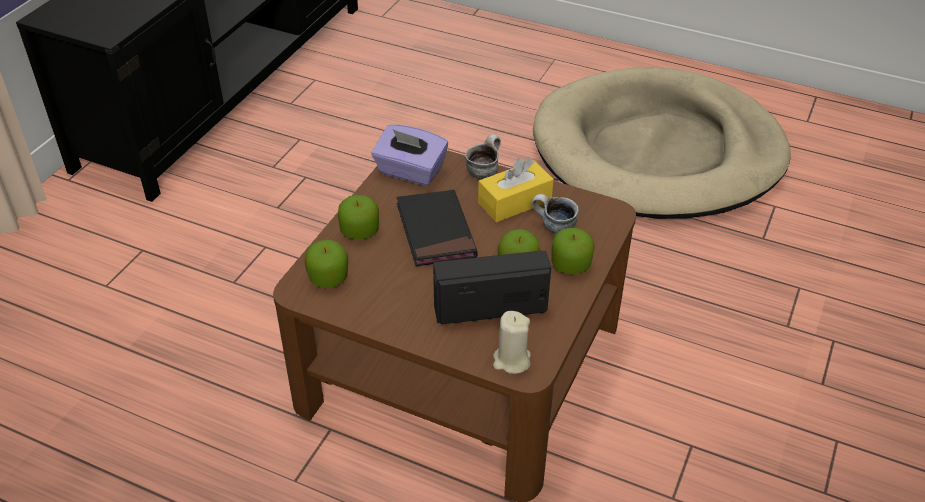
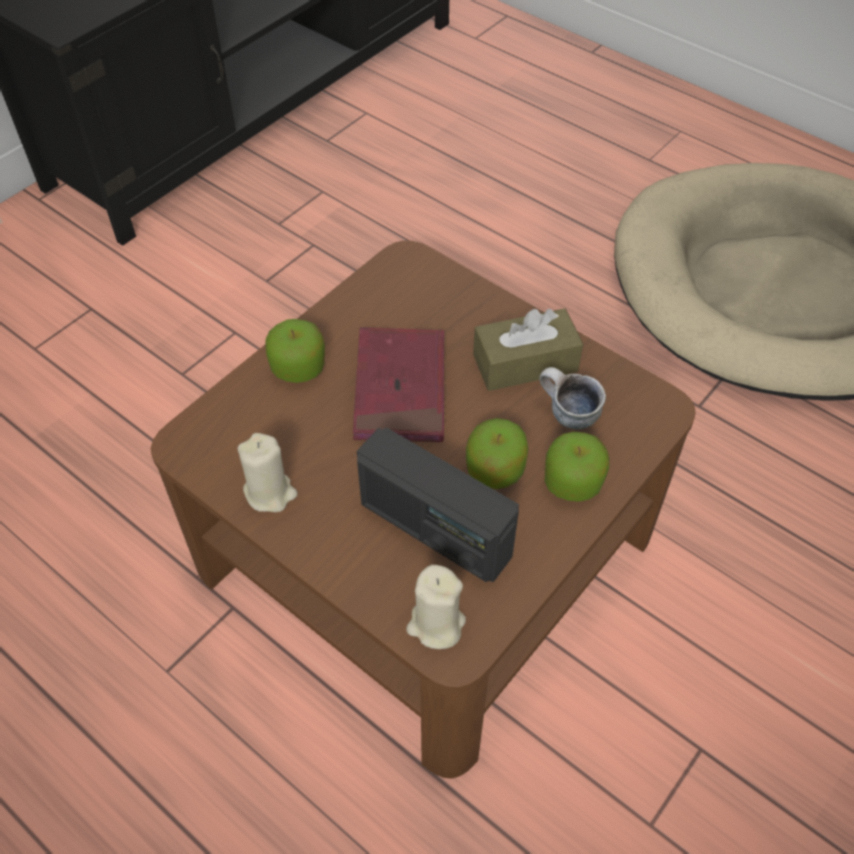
camera: 15 degrees right, 10 degrees up
apple [305,240,348,288] -> none
purple tissue box [372,124,448,186] -> none
black book [397,190,478,266] -> red book [353,327,444,442]
radio [433,251,551,324] -> radio turned 150 degrees counterclockwise [357,428,519,582]
mug [465,134,501,179] -> none
yellow tissue box [478,157,554,222] -> brown tissue box [473,308,583,391]
none -> beige candle [238,433,298,512]

